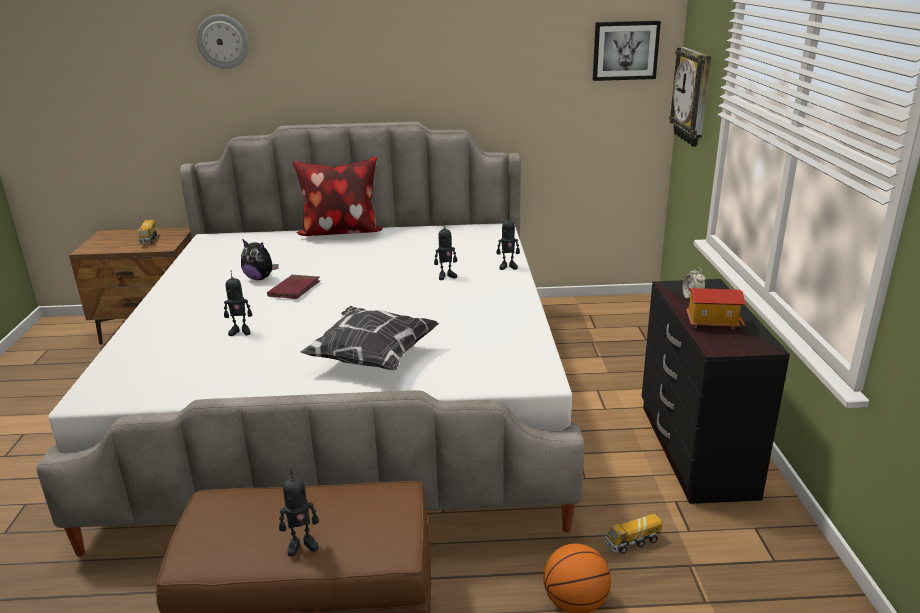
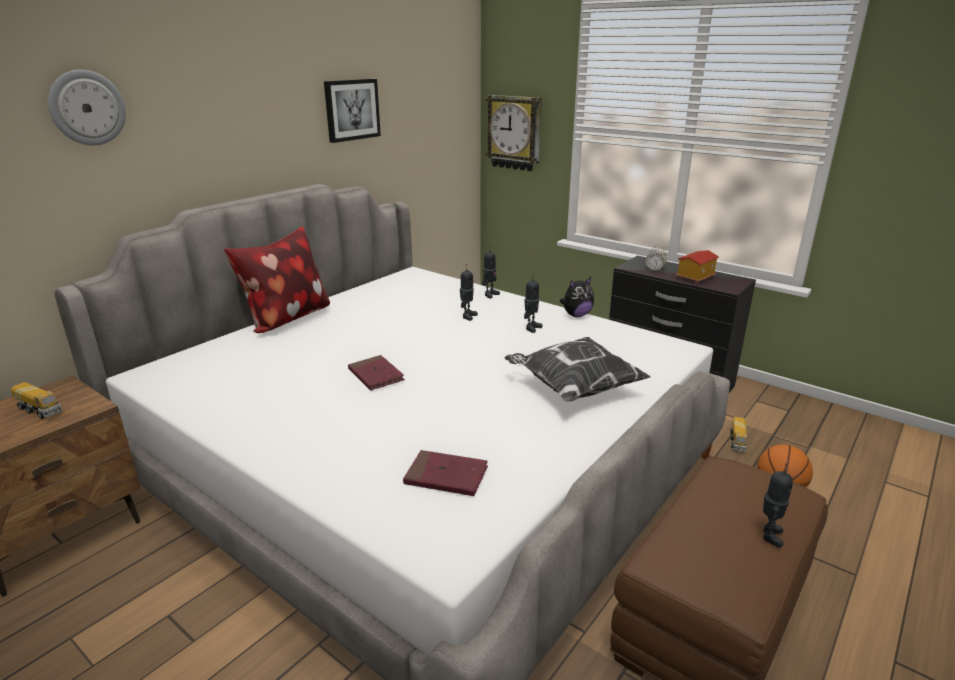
camera: 50 degrees left, 0 degrees up
toy robot [224,270,252,336] -> toy robot moved to [524,279,542,333]
plush toy [241,239,279,280] -> plush toy moved to [560,277,594,317]
picture [593,21,661,81] -> picture moved to [324,79,381,143]
none -> red book [403,450,488,496]

